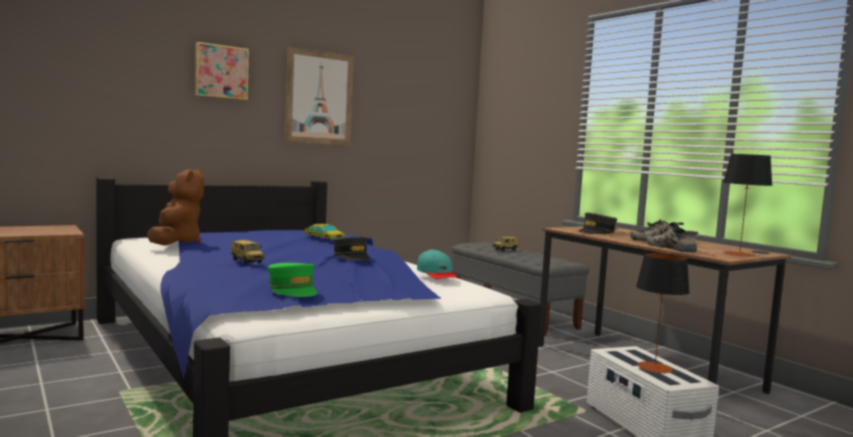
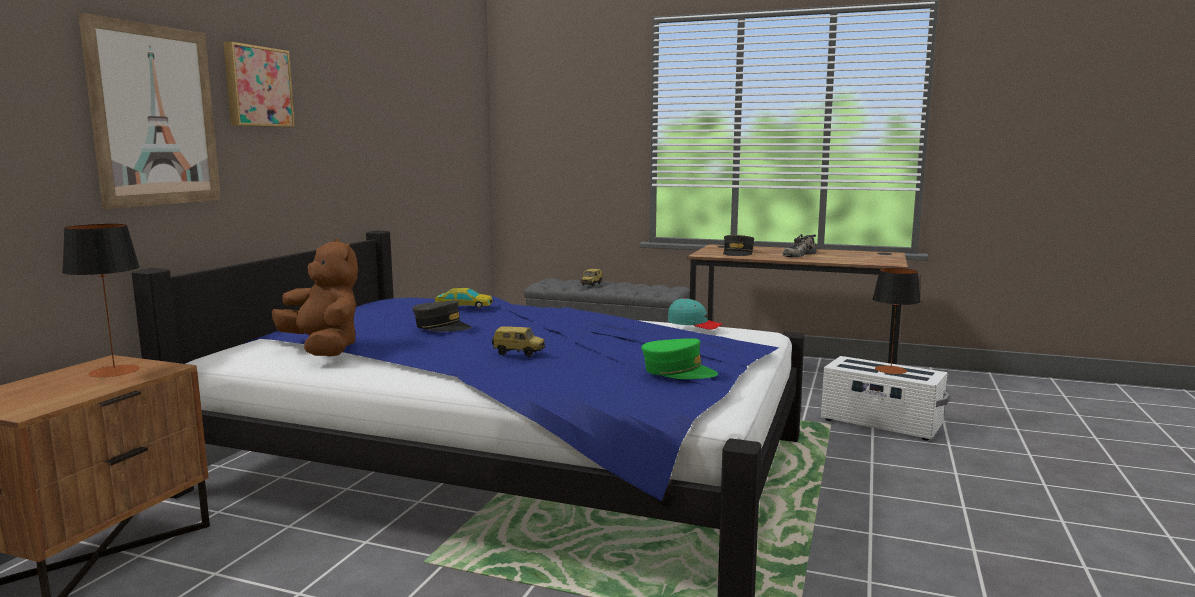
camera: 35 degrees left, 5 degrees up
picture [285,47,354,146] -> picture moved to [78,13,221,209]
grey cap [333,236,370,260] -> grey cap moved to [412,300,472,332]
shoe [647,226,698,252] -> none
table lamp [723,154,772,257] -> table lamp moved to [62,224,140,378]

